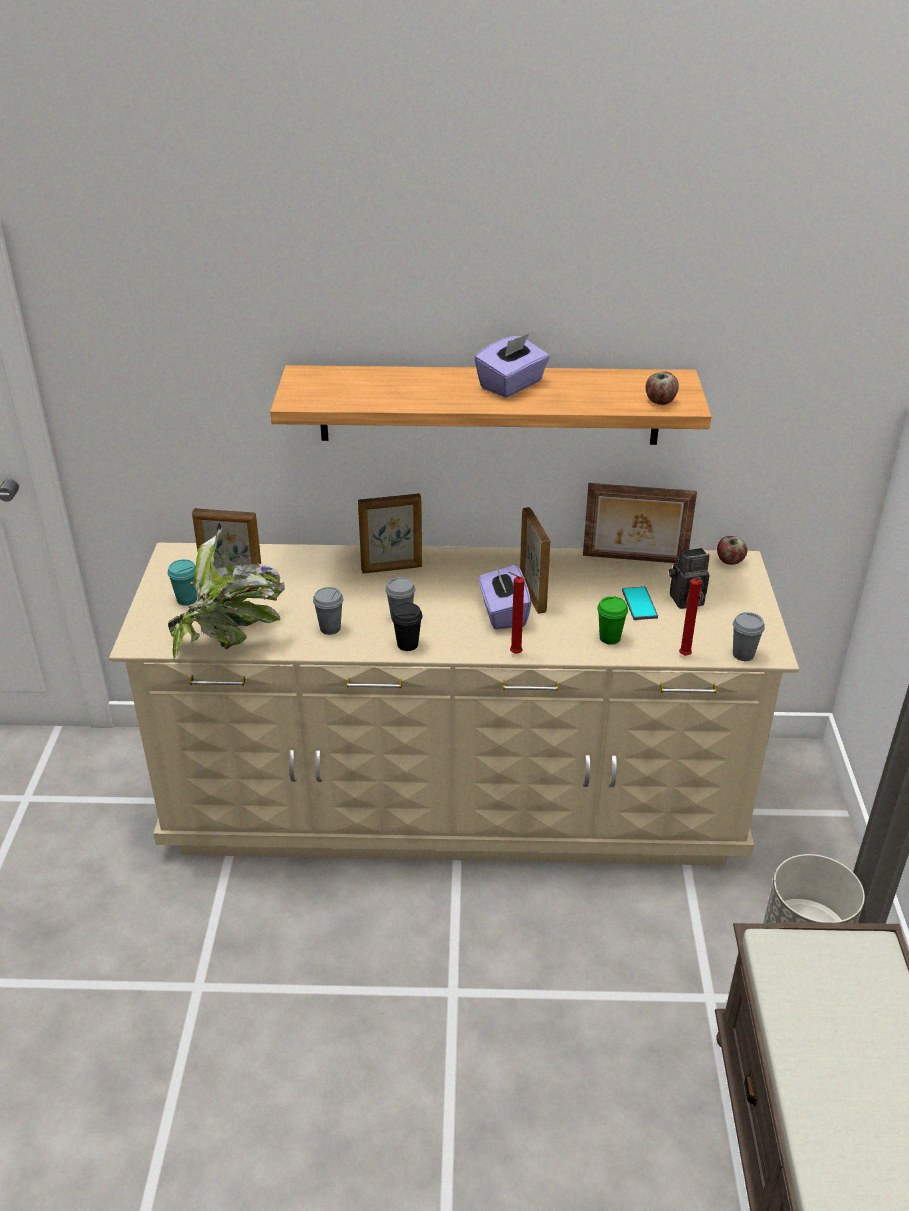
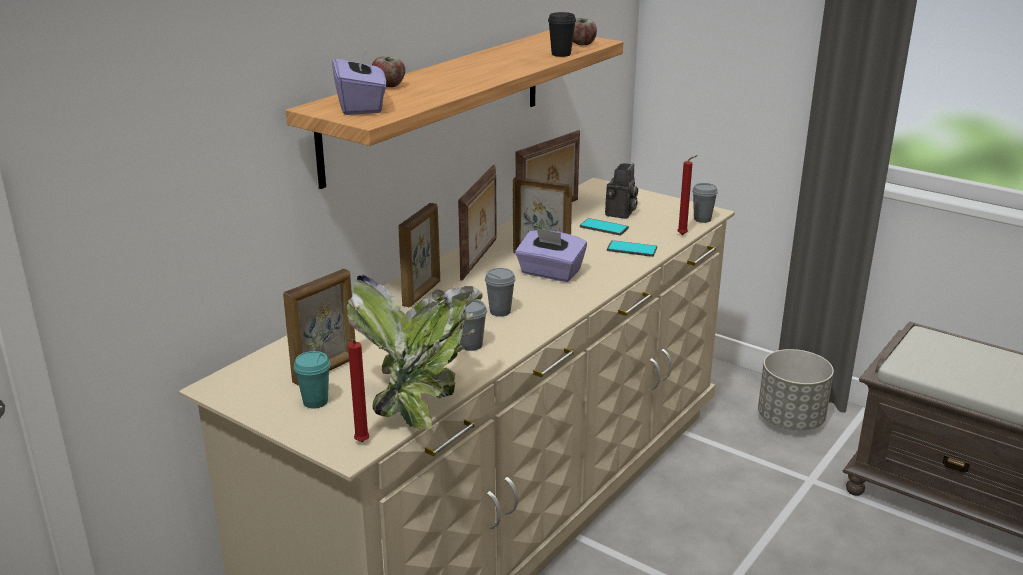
camera: 55 degrees left, 10 degrees down
black cup [391,603,423,651] -> black cup moved to [548,12,576,57]
purple tissue box [475,333,550,398] -> purple tissue box moved to [332,46,386,115]
red candle [509,572,524,654] -> red candle moved to [346,339,370,442]
green cup [597,596,628,645] -> phone [607,240,657,257]
apple [717,536,747,565] -> apple moved to [372,56,405,87]
none -> picture frame [458,165,497,281]

